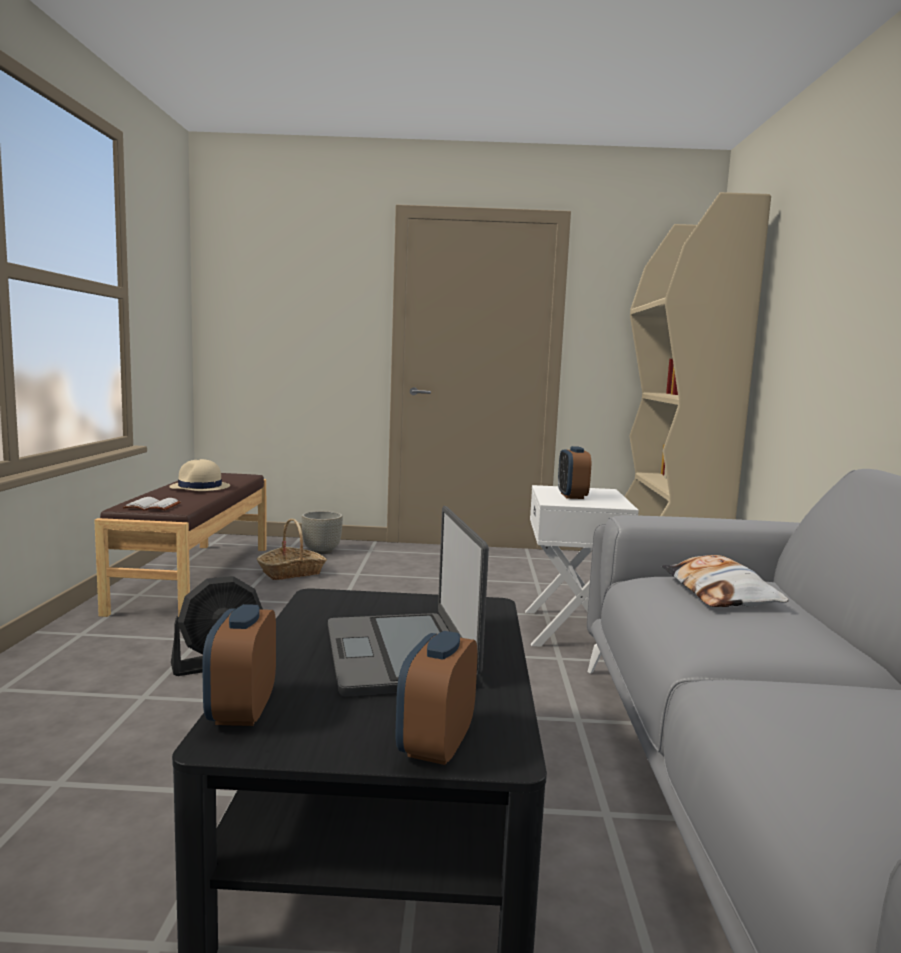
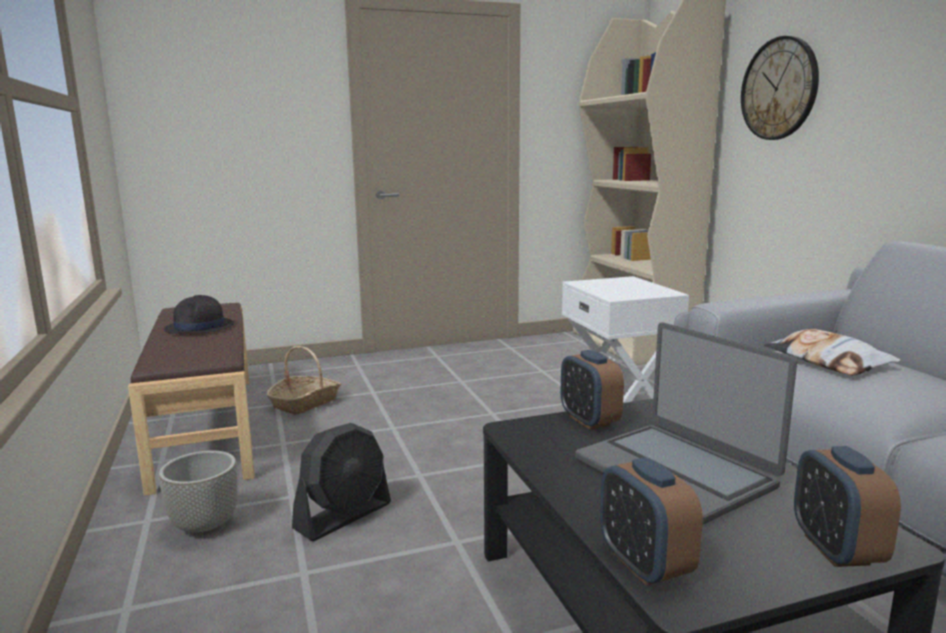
camera: 20 degrees left, 5 degrees up
white book [123,497,181,511] -> none
beige hat [169,459,230,491] -> black hat [164,295,234,334]
grey planter [301,511,343,554] -> grey planter moved to [159,450,238,536]
alarm clock [558,446,591,499] -> alarm clock moved to [561,350,624,430]
none -> wall clock [741,36,819,140]

